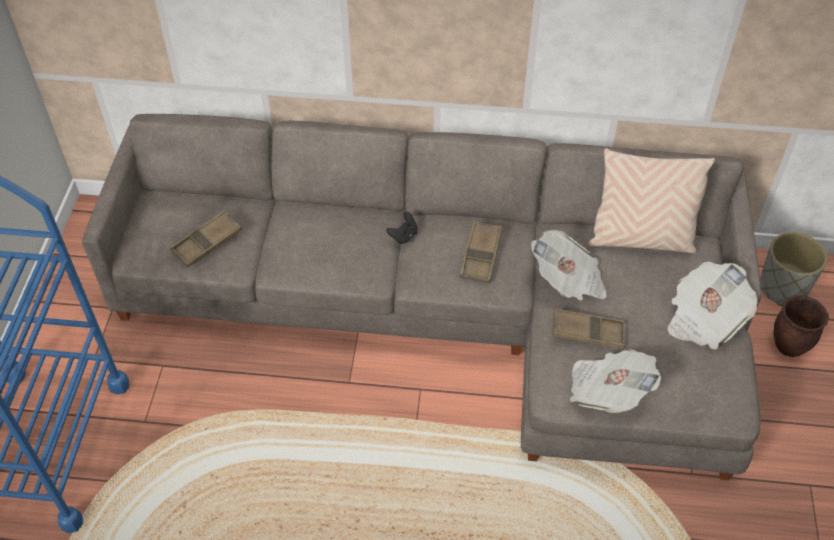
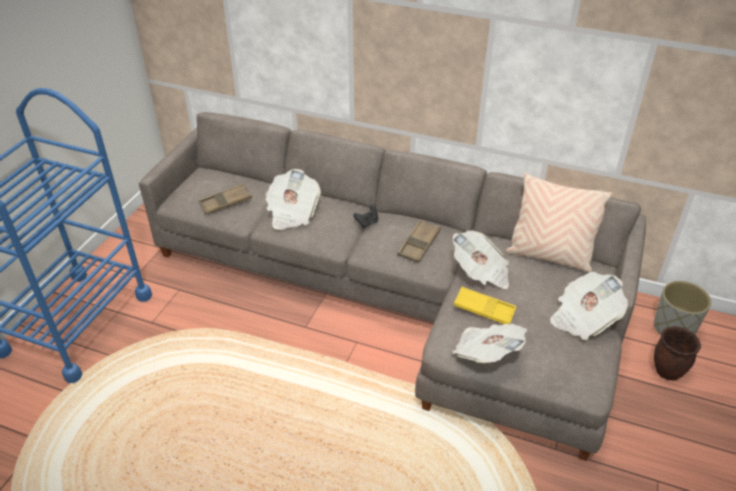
camera: 15 degrees right, 10 degrees down
brown tray [552,309,625,349] -> yellow tray [454,287,516,324]
none -> newspaper [265,169,321,230]

